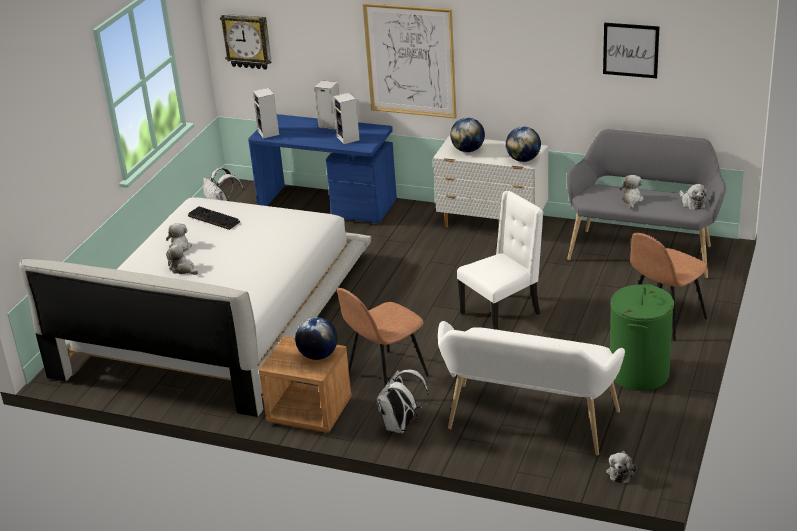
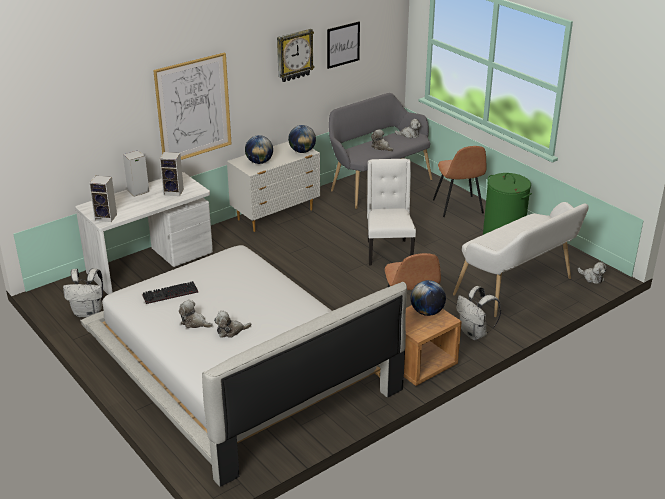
camera: 60 degrees left, 0 degrees up
wall clock [220,14,272,70] -> wall clock moved to [277,29,314,82]
blue desk [248,114,397,223] -> white desk [75,172,213,294]

